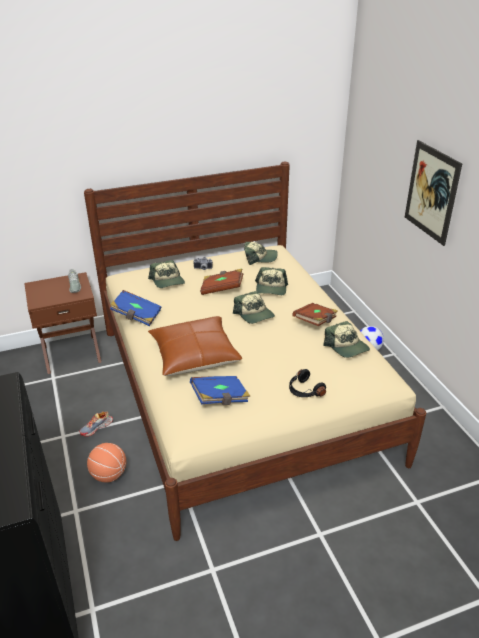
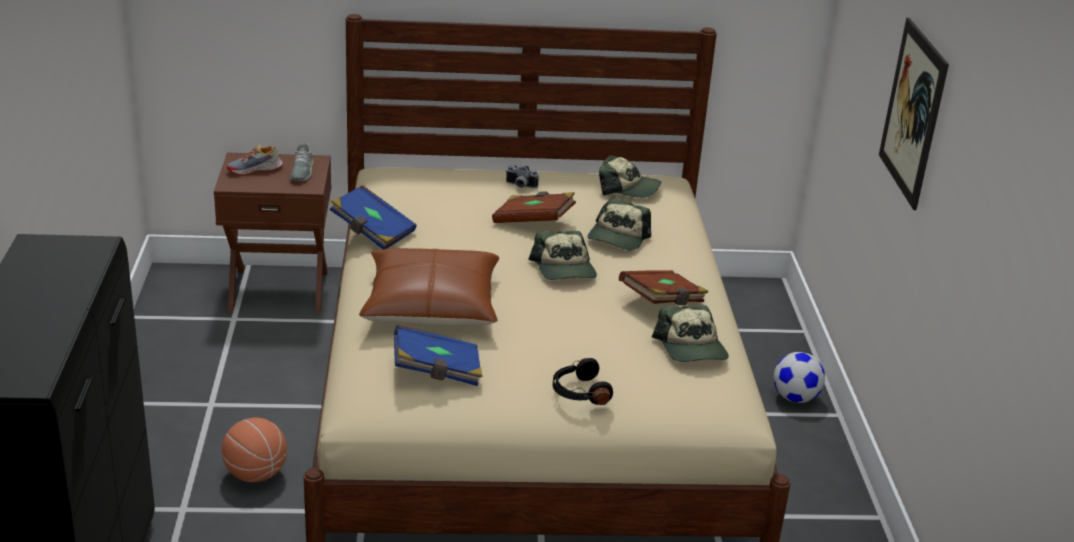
camera: 15 degrees right, 5 degrees down
shoe [79,411,113,436] -> shoe moved to [227,144,283,175]
cap [148,260,185,288] -> none

